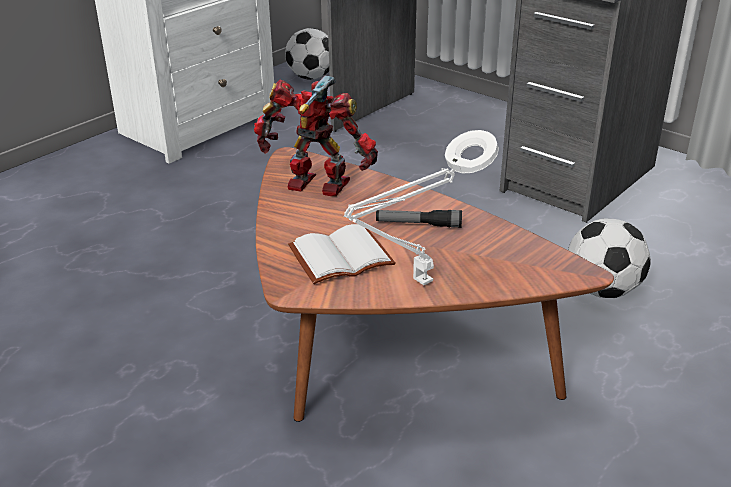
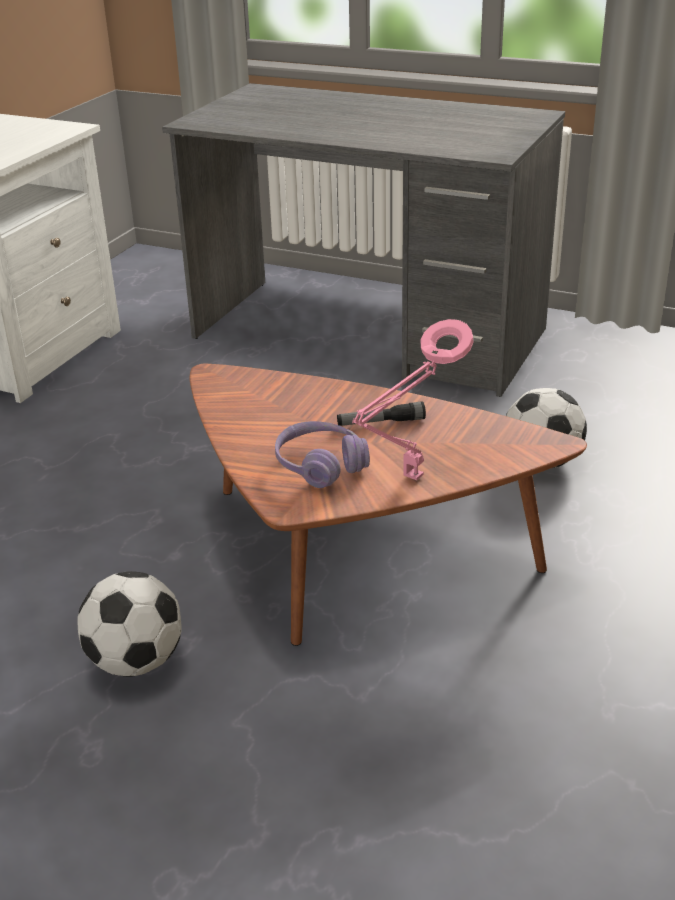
camera: 15 degrees left, 0 degrees up
toy robot [254,76,378,196] -> none
football [285,28,329,80] -> football moved to [77,571,182,677]
white book [288,224,395,284] -> purple headphones [275,421,370,488]
white table lamp [343,130,499,285] -> pink table lamp [352,319,474,480]

